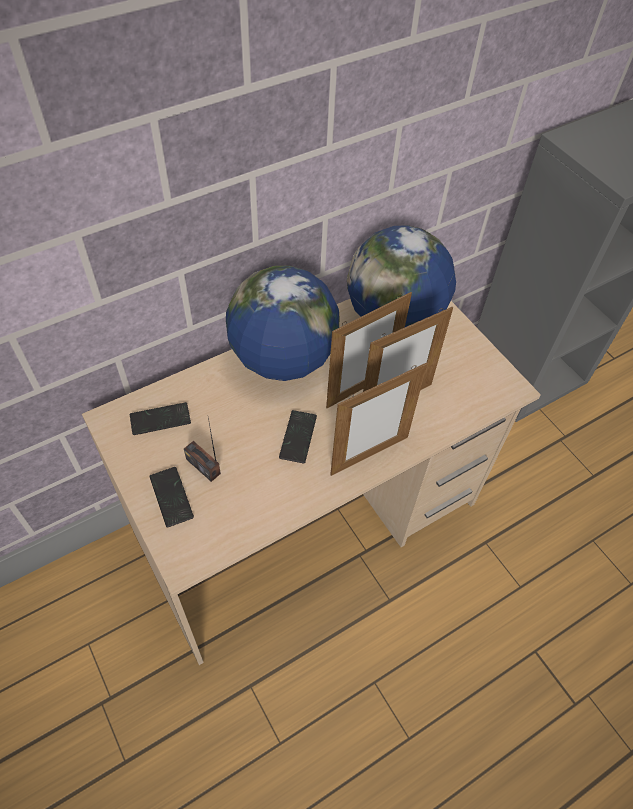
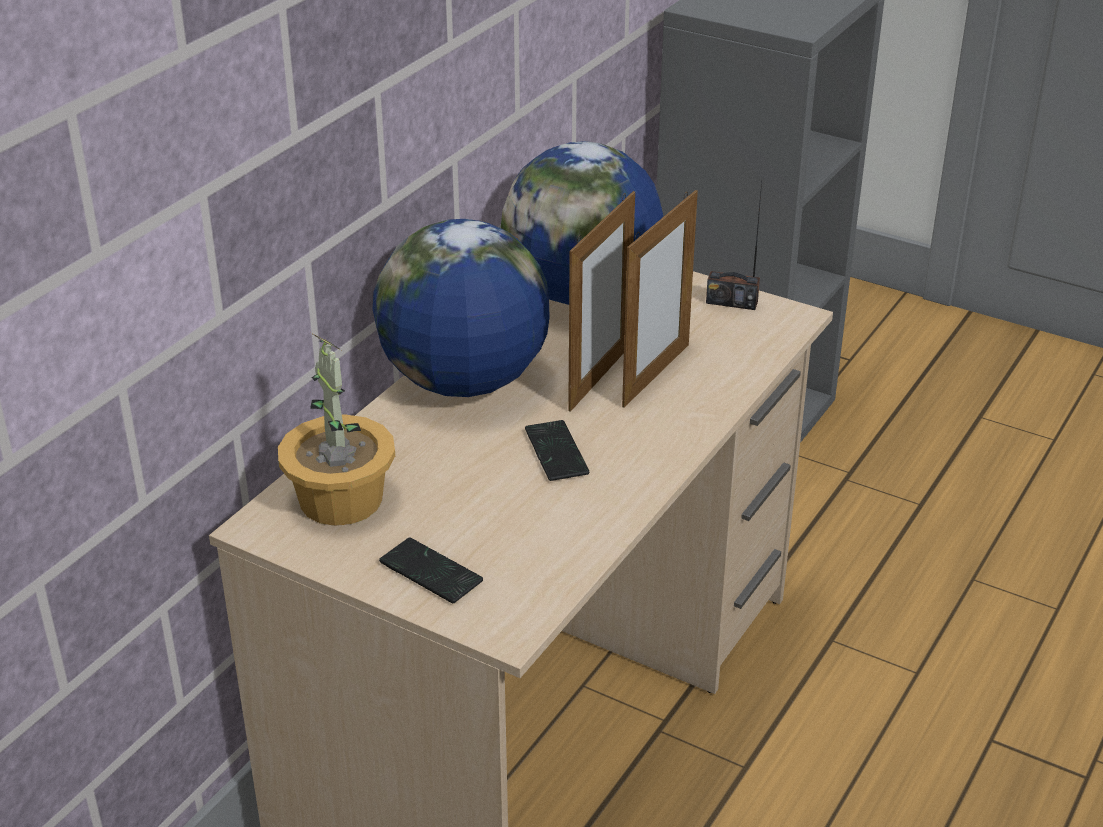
camera: 25 degrees left, 20 degrees down
phone [130,402,191,435] -> potted plant [278,333,395,526]
radio [184,418,221,482] -> radio moved to [706,182,762,310]
picture frame [330,363,427,476] -> none

